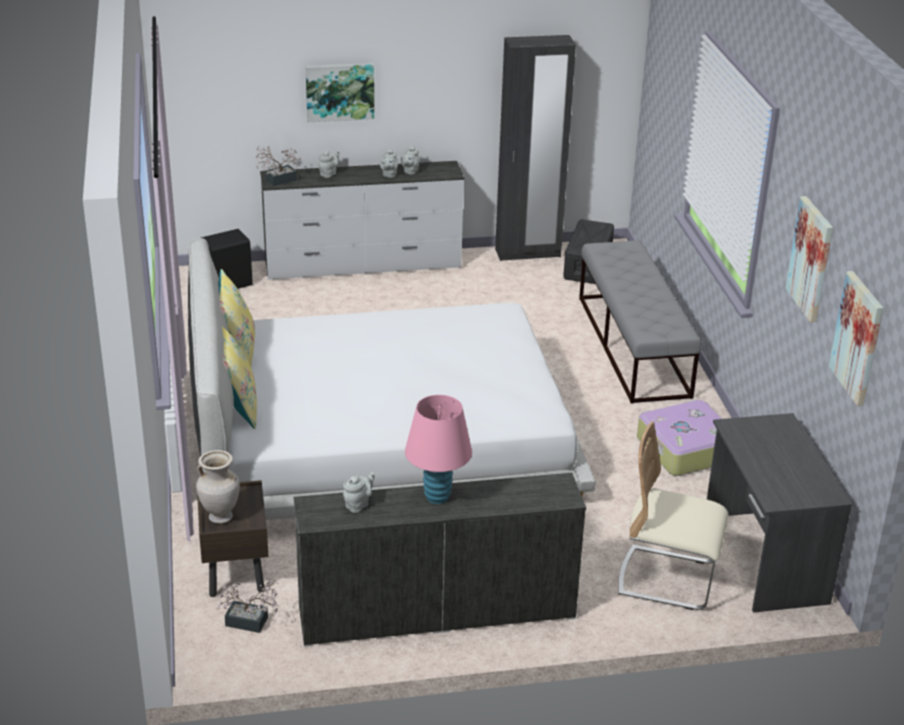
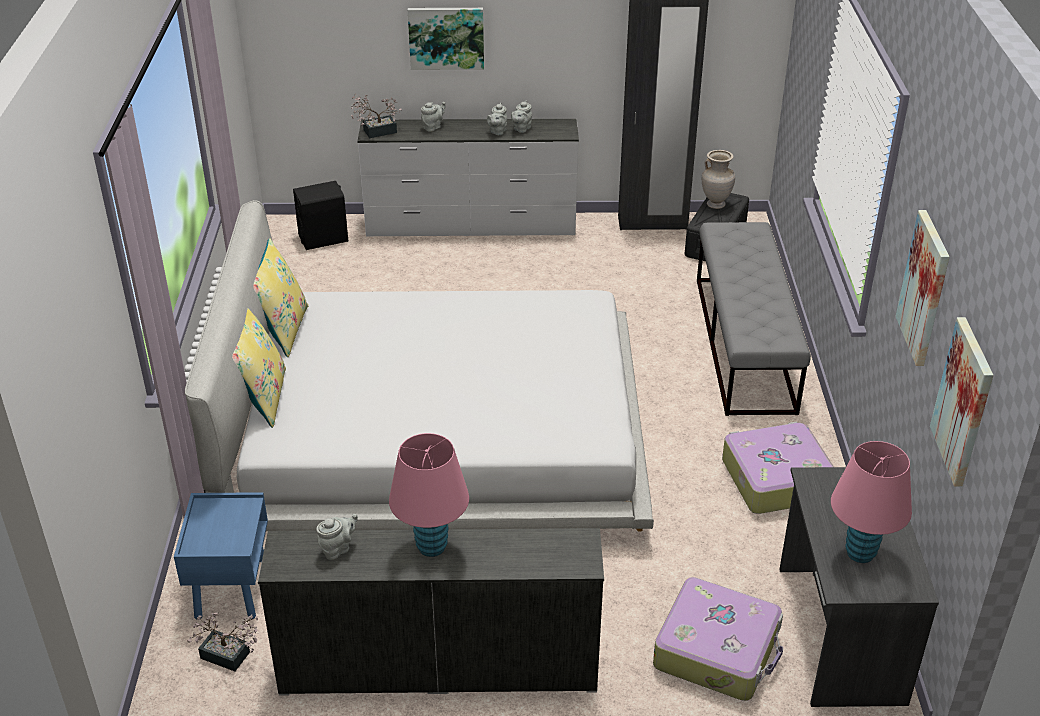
camera: 10 degrees right, 5 degrees up
beige vase [196,450,240,524] -> beige vase moved to [702,150,735,209]
brown nightstand [197,480,268,597] -> blue nightstand [174,492,268,620]
beige chair [618,421,729,610] -> suitcase [653,577,783,701]
none -> pink table lamp [831,441,912,563]

